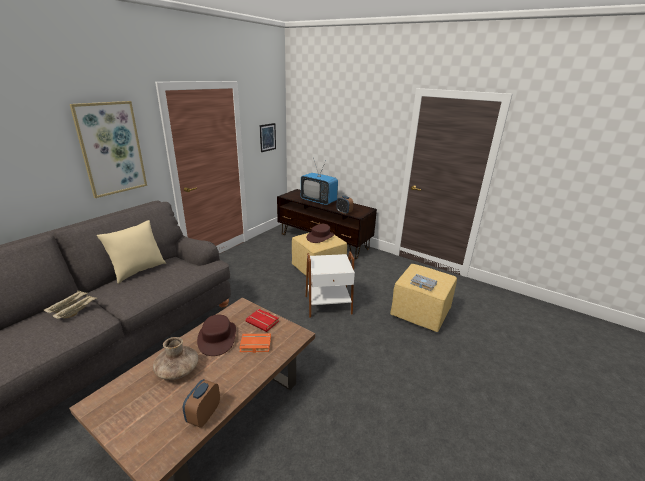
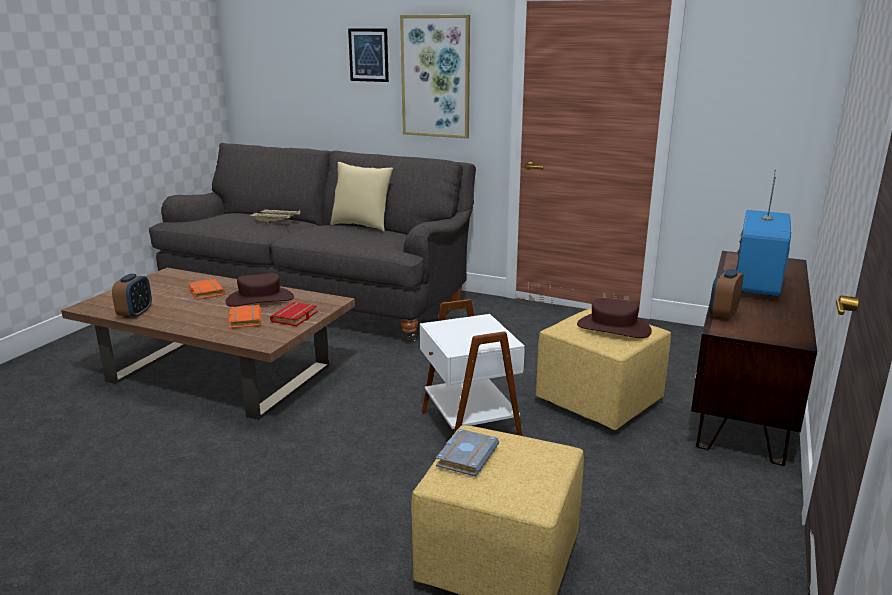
camera: 80 degrees right, 5 degrees down
brown vase [153,337,198,380] -> orange book [189,279,225,300]
alarm clock [183,379,220,427] -> alarm clock turned 90 degrees clockwise [112,274,152,318]
picture [260,123,276,152] -> picture moved to [348,28,389,82]

